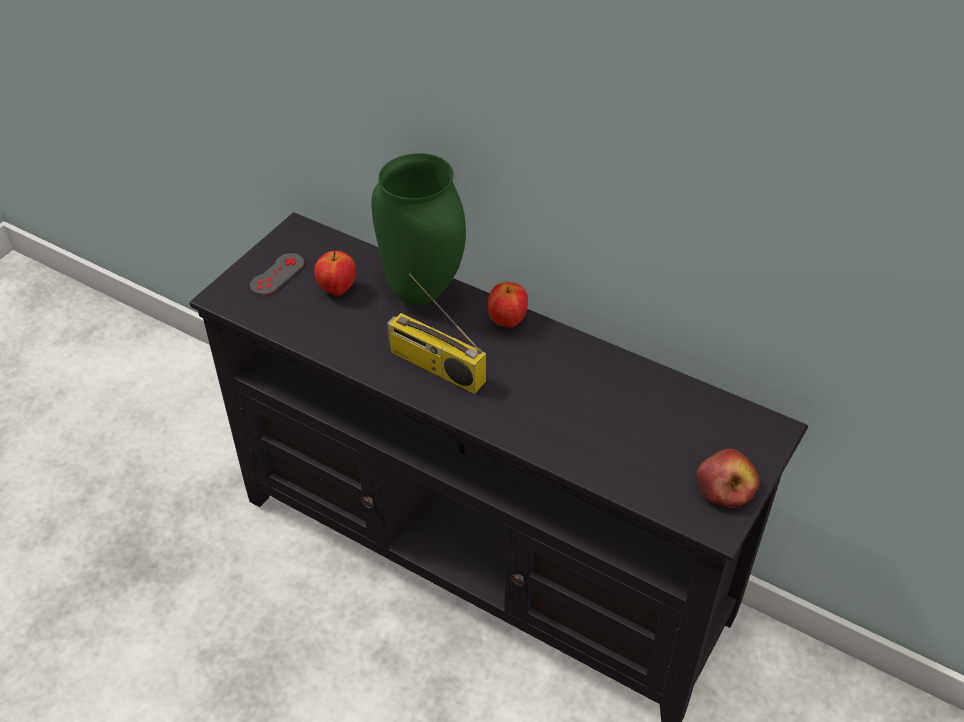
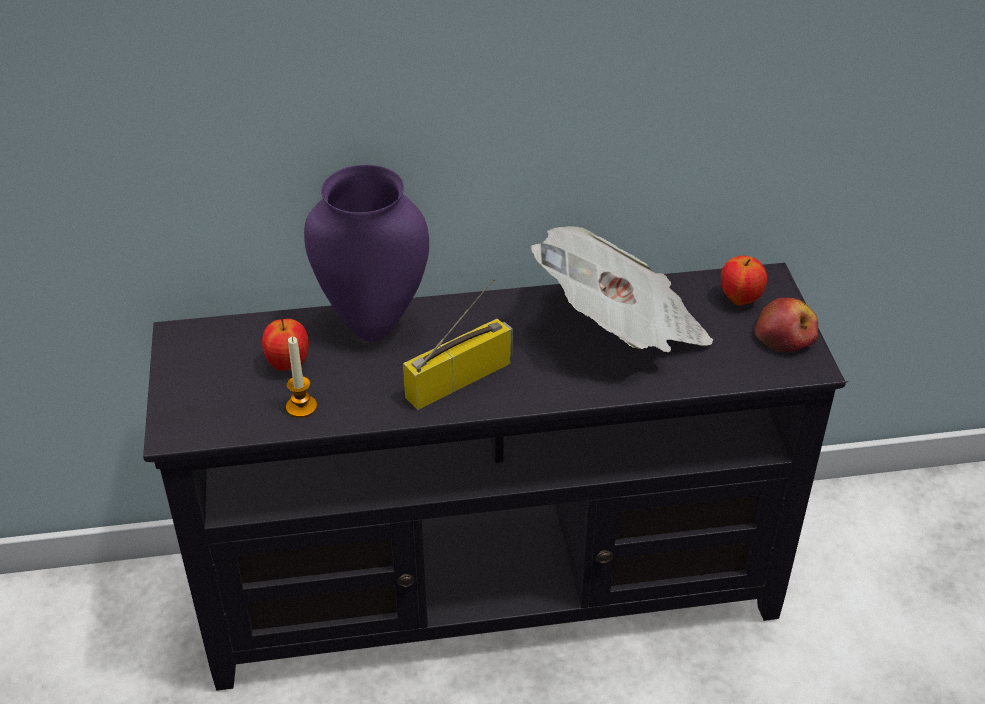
camera: 40 degrees left, 5 degrees down
grey game controller [250,253,304,295] -> none
green vase [371,153,466,306] -> purple vase [304,165,429,342]
radio [387,273,486,394] -> radio turned 150 degrees clockwise [403,279,513,410]
apple [487,282,528,328] -> apple moved to [721,256,767,306]
none -> candle [286,337,317,418]
none -> newspaper [531,226,713,353]

